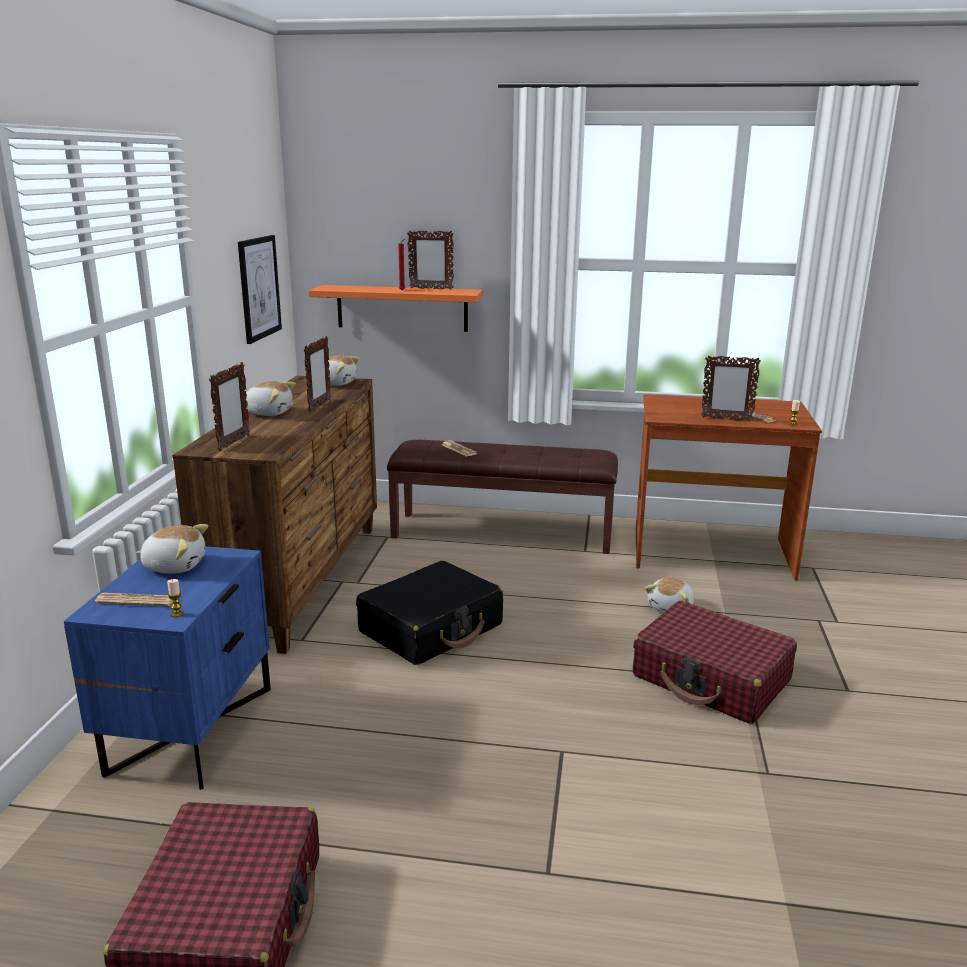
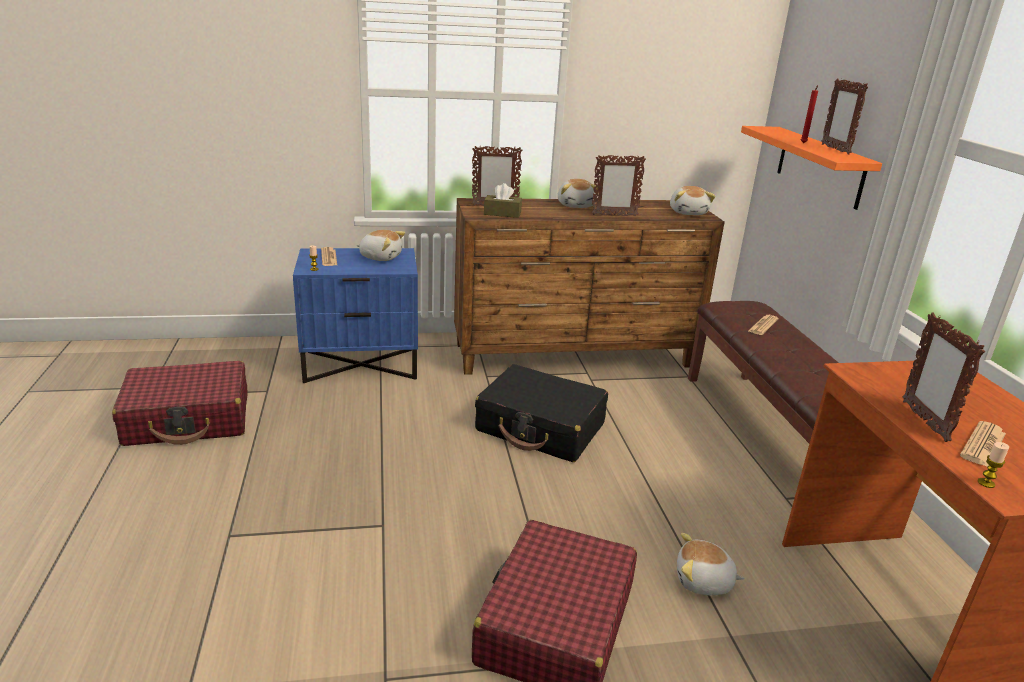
camera: 70 degrees right, 5 degrees up
plush toy [136,524,208,573] -> plush toy turned 60 degrees counterclockwise [356,230,405,261]
picture [238,235,282,344] -> none
none -> brown tissue box [484,183,522,218]

